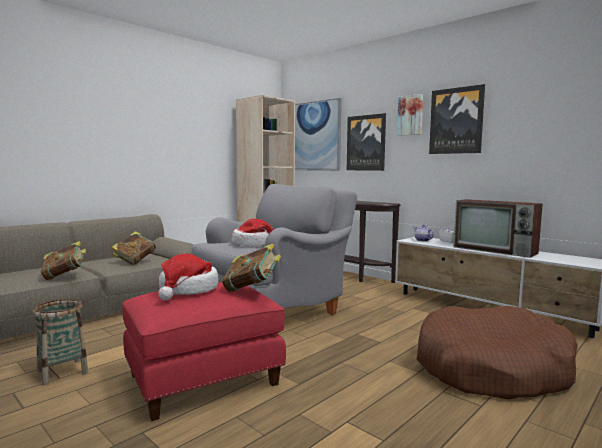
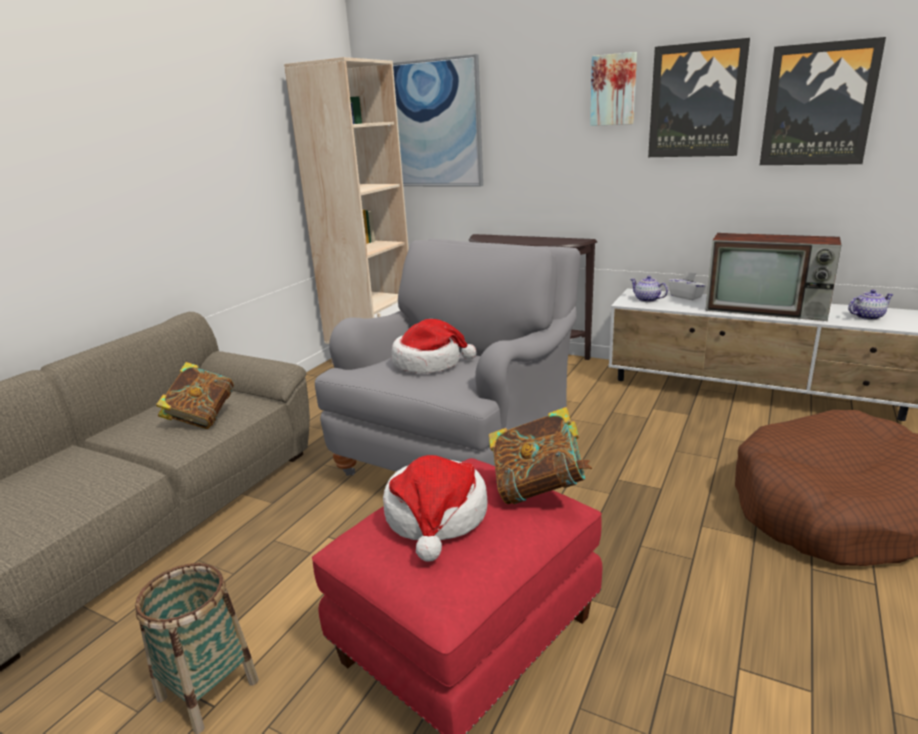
camera: 15 degrees left, 15 degrees up
book [41,241,86,280] -> none
picture [347,113,386,171] -> picture moved to [760,37,886,165]
none -> teapot [848,289,894,320]

